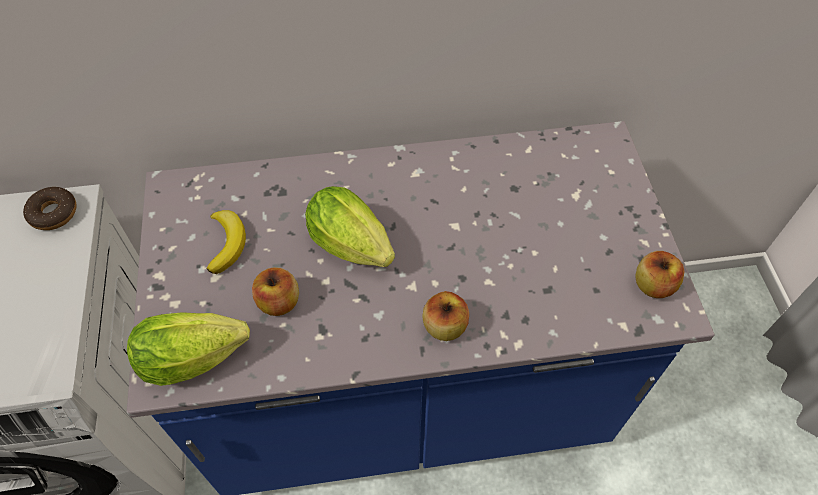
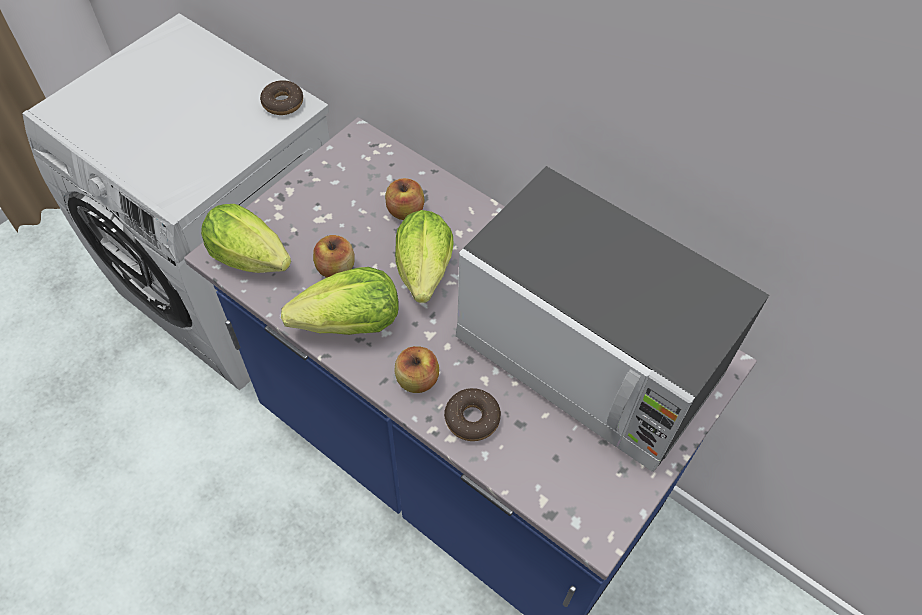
camera: 45 degrees right, 0 degrees up
banana [207,210,246,274] -> none
apple [635,251,684,298] -> apple moved to [385,178,425,220]
none -> lettuce [281,267,399,335]
none -> donut [444,388,501,441]
none -> microwave [456,166,769,472]

